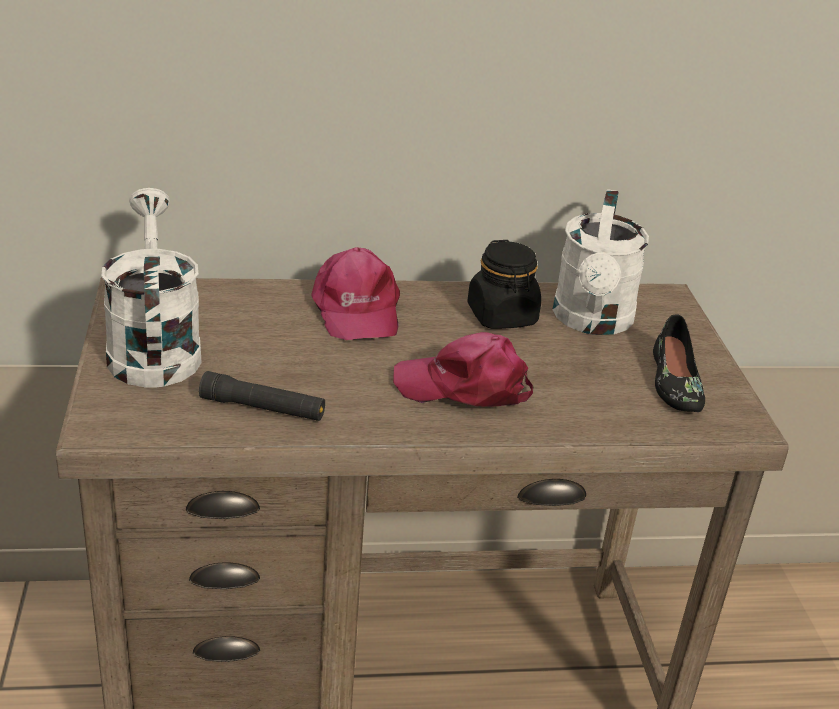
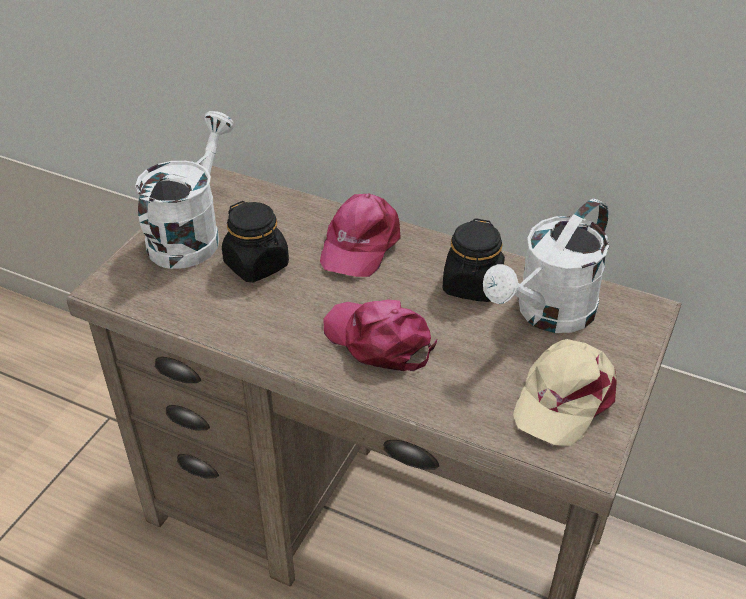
camera: 35 degrees right, 10 degrees up
black flashlight [199,371,325,421] -> none
black shoe [653,314,705,412] -> beige cap [513,339,617,446]
none -> black jar [222,201,289,282]

